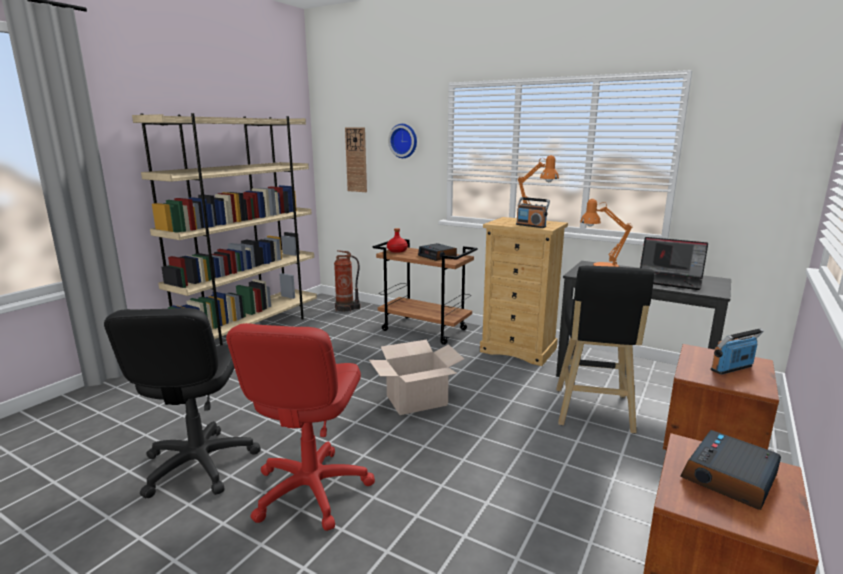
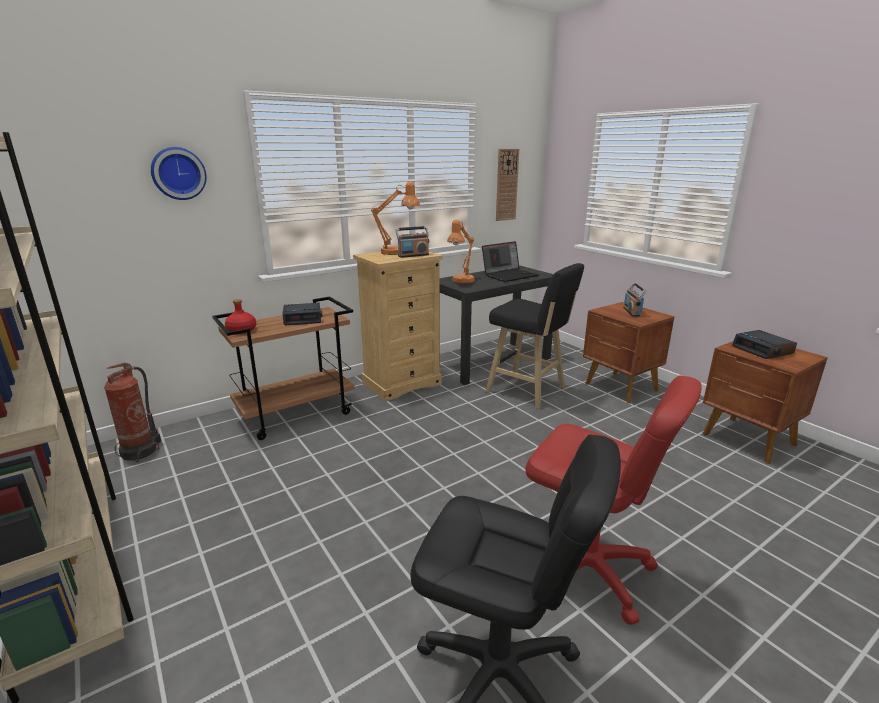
camera: 65 degrees left, 5 degrees up
wall clock [345,127,367,192] -> wall clock moved to [496,149,519,221]
cardboard box [369,340,464,415] -> none

